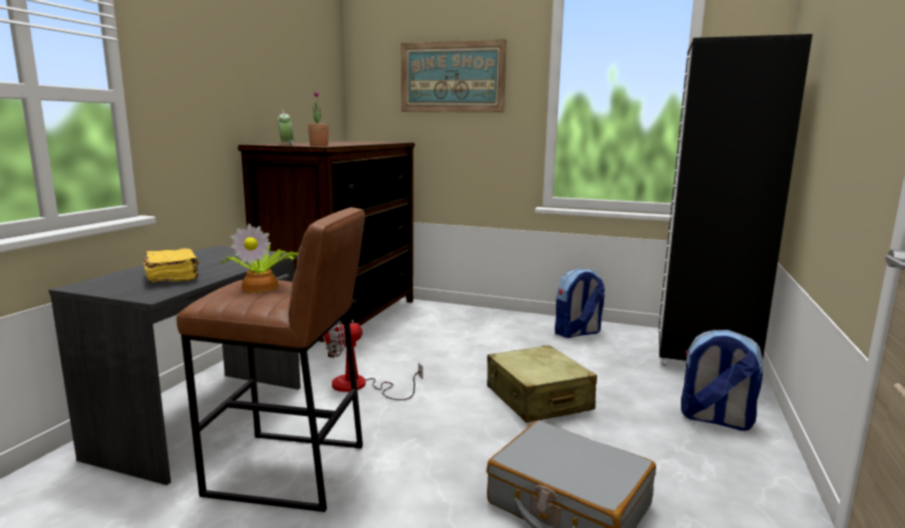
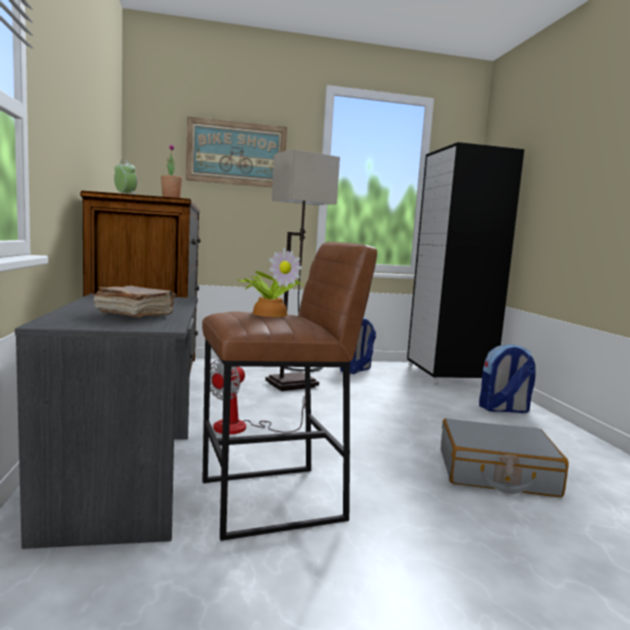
camera: 30 degrees left, 5 degrees down
yellow book [144,248,200,283] -> brown book [93,286,176,317]
beige suitcase [487,345,597,423] -> none
none -> floor lamp [265,149,340,391]

